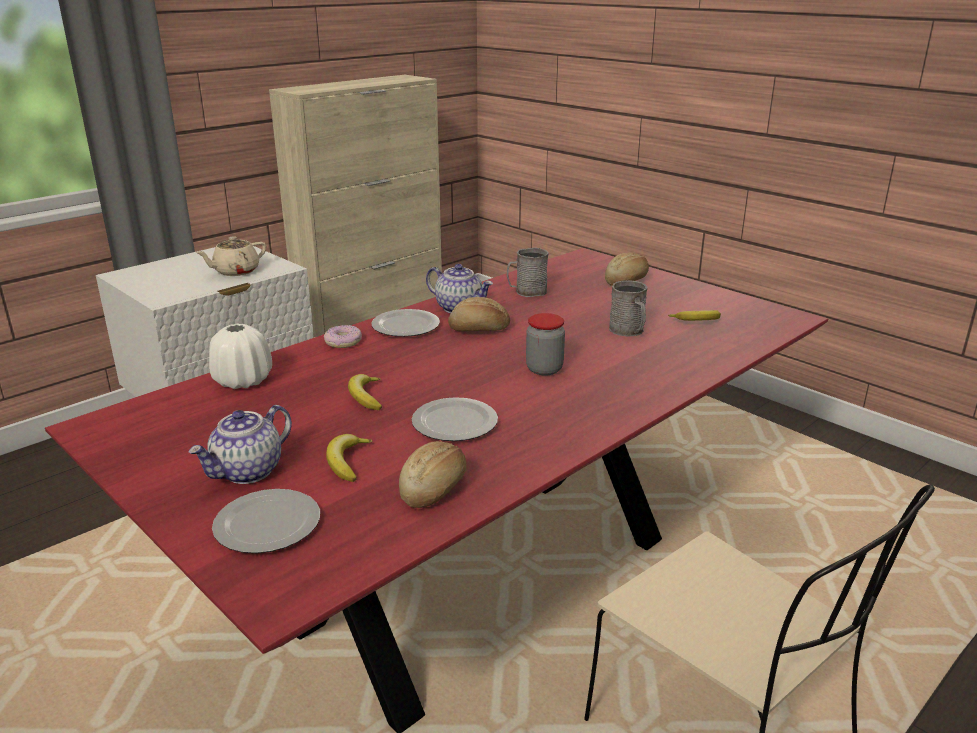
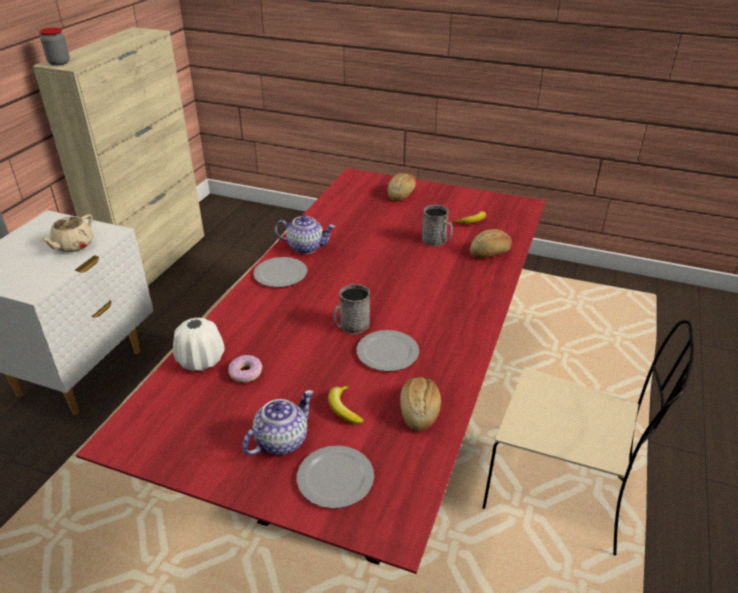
camera: 25 degrees left, 10 degrees up
teapot [188,405,292,484] -> teapot turned 150 degrees counterclockwise [242,390,313,455]
donut [324,325,362,348] -> donut moved to [228,355,263,383]
banana [348,374,382,410] -> none
bread [448,297,510,331] -> bread moved to [470,229,512,258]
grey mug [507,247,549,297] -> grey mug moved to [333,284,370,334]
jar [526,313,565,376] -> jar moved to [39,28,70,66]

